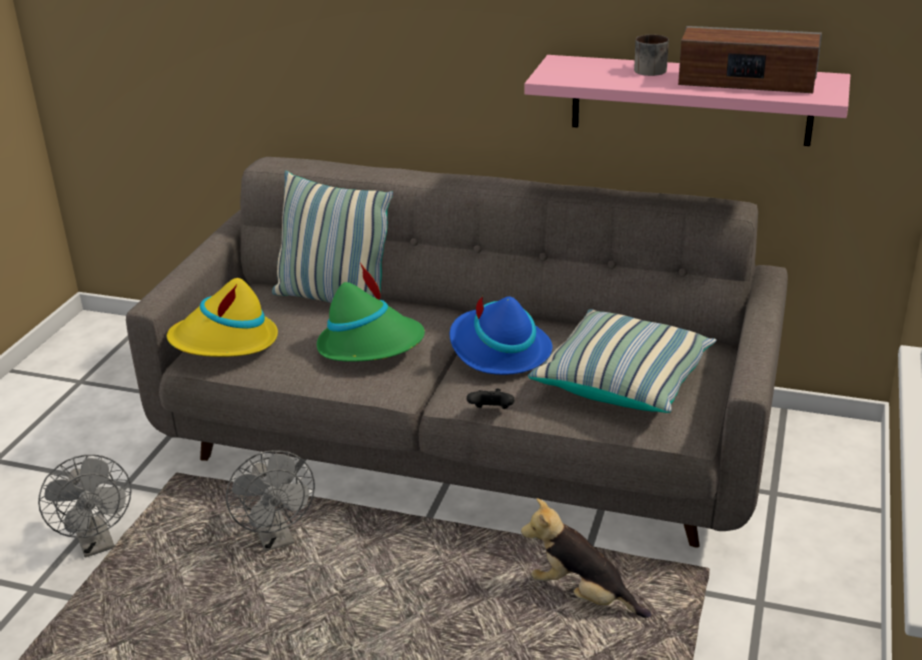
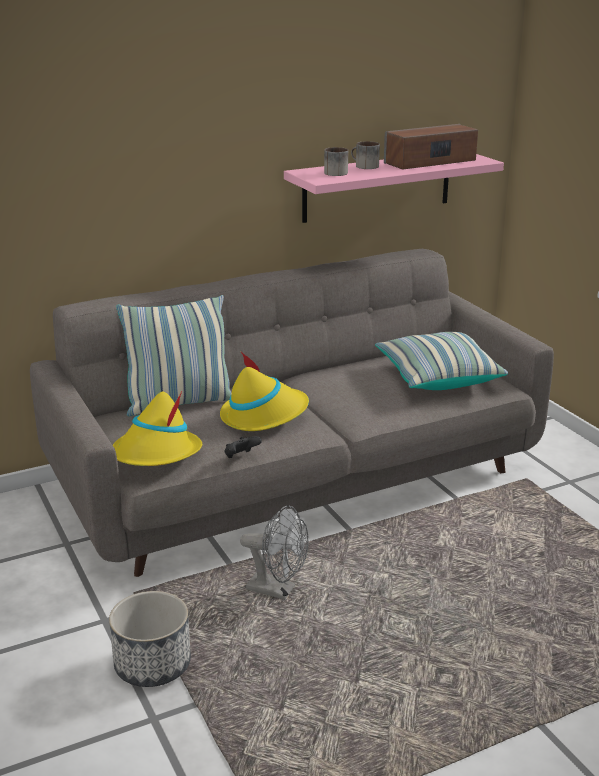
camera: 45 degrees left, 5 degrees down
grey fan [38,455,132,557] -> planter [109,591,191,687]
green hat [317,262,425,362] -> yellow hat [220,352,309,431]
blue hat [450,296,553,375] -> none
black game controller [467,389,514,409] -> black game controller moved to [225,436,262,458]
plush toy [521,498,652,618] -> none
none -> mug [324,147,348,176]

